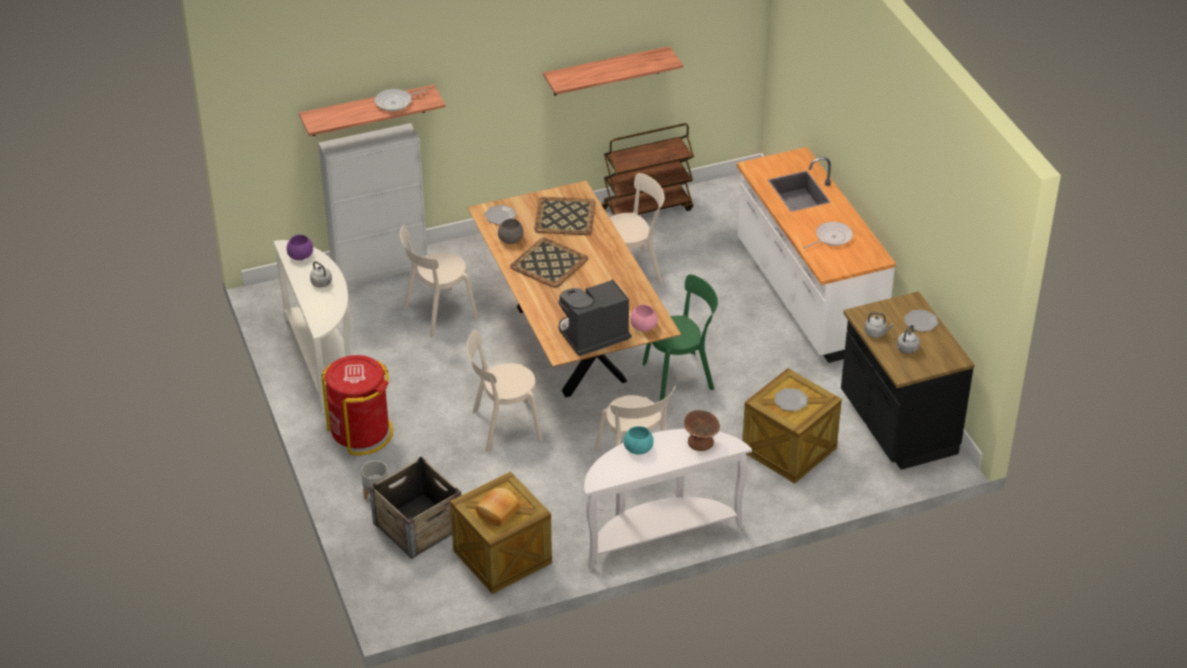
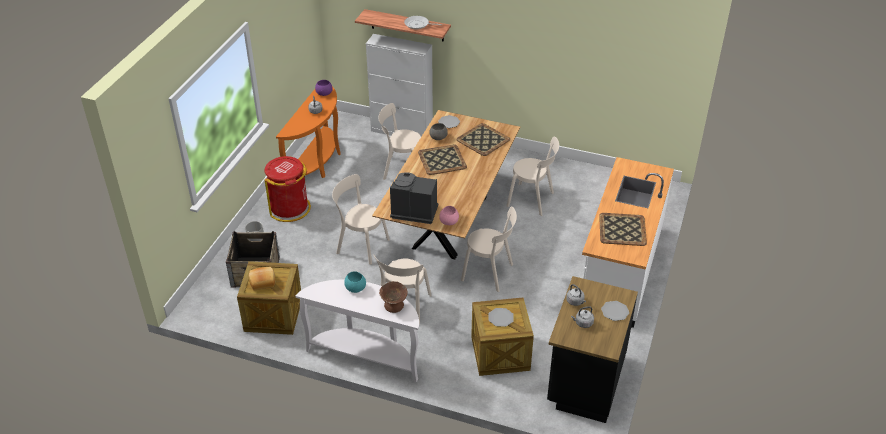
camera: 40 degrees right, 0 degrees up
white console table [273,240,351,413] -> orange console table [276,86,341,178]
shelf [543,46,683,96] -> none
brown cart [602,123,694,215] -> none
green chair [642,274,718,400] -> beige chair [461,207,517,292]
frying pan [803,222,853,249] -> tray [599,213,647,246]

